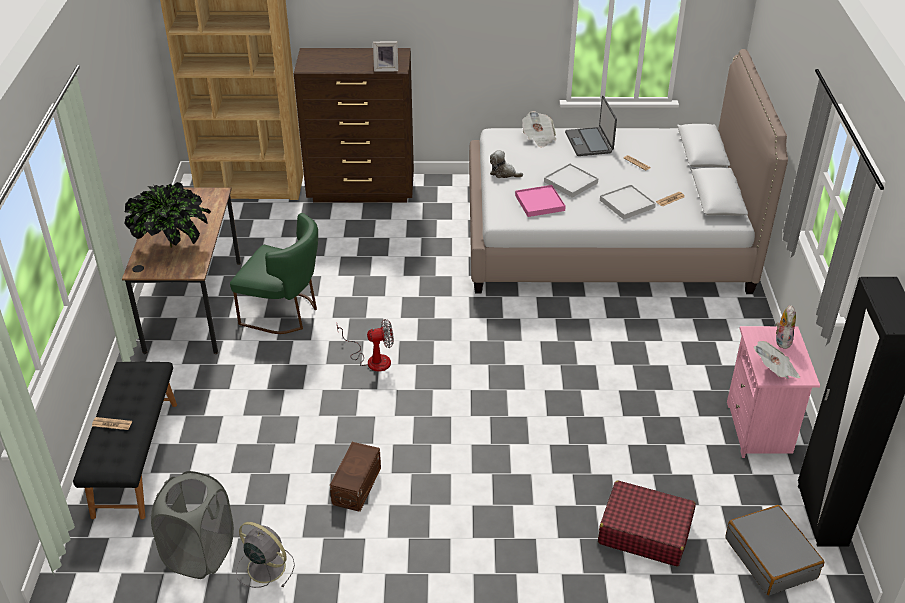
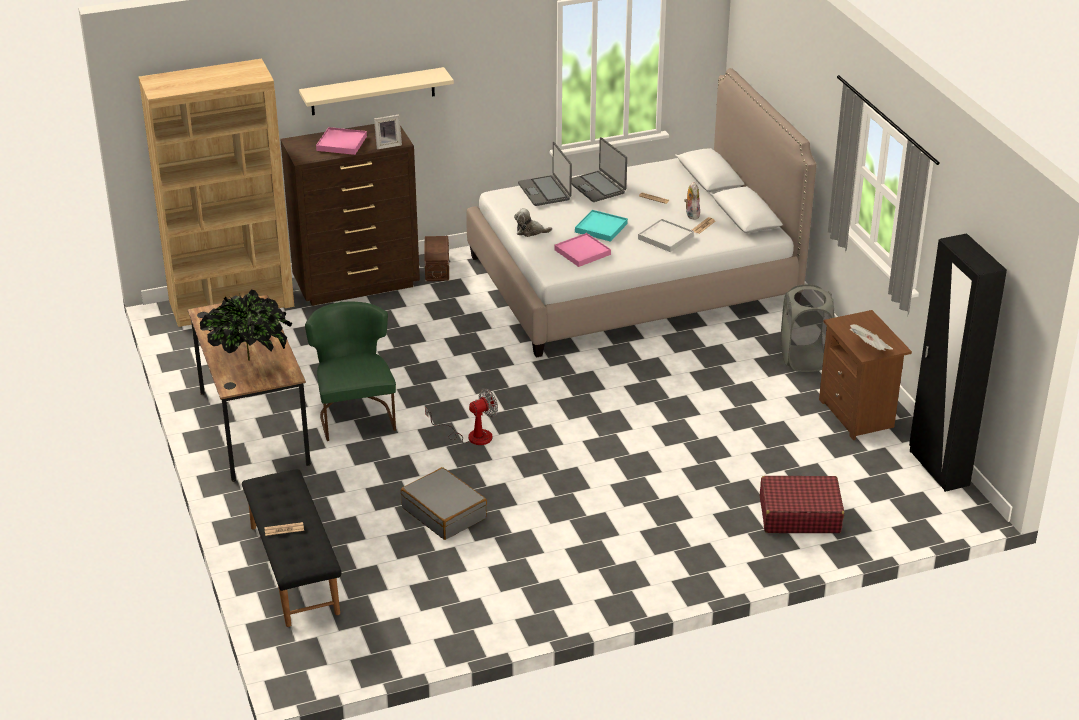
camera: 20 degrees left, 5 degrees down
grey laundry basket [151,471,234,579] -> grey laundry basket moved to [781,284,834,372]
green chair [230,213,318,334] -> green chair turned 105 degrees counterclockwise [305,302,396,441]
grey fan [236,522,295,588] -> none
brown storage box [330,442,381,512] -> brown storage box moved to [425,236,449,281]
newspaper [522,111,556,148] -> laptop [518,142,572,206]
white tray [544,163,598,198] -> turquoise tray [575,210,628,242]
grey suitcase [725,505,824,595] -> grey suitcase moved to [401,467,487,540]
pink nightstand [727,326,820,458] -> brown nightstand [819,310,912,440]
plush toy [776,305,796,349] -> plush toy moved to [684,182,700,219]
none -> beige shelf [299,67,454,115]
none -> pink tray [316,127,367,155]

